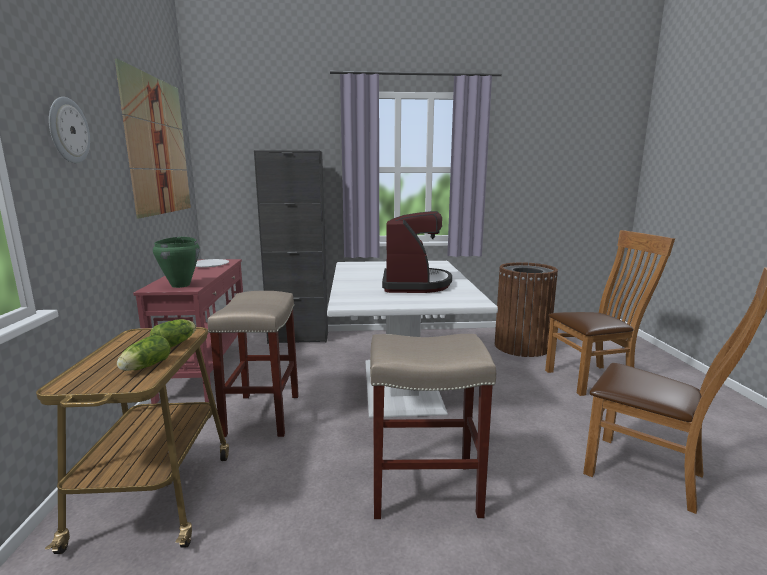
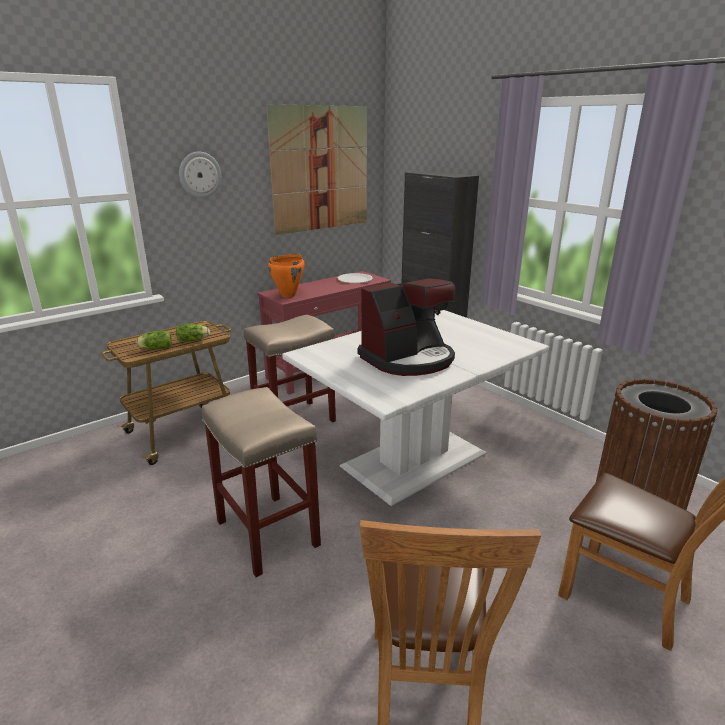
camera: 55 degrees right, 10 degrees up
green cooking pot [153,237,200,288] -> orange cooking pot [268,254,305,298]

